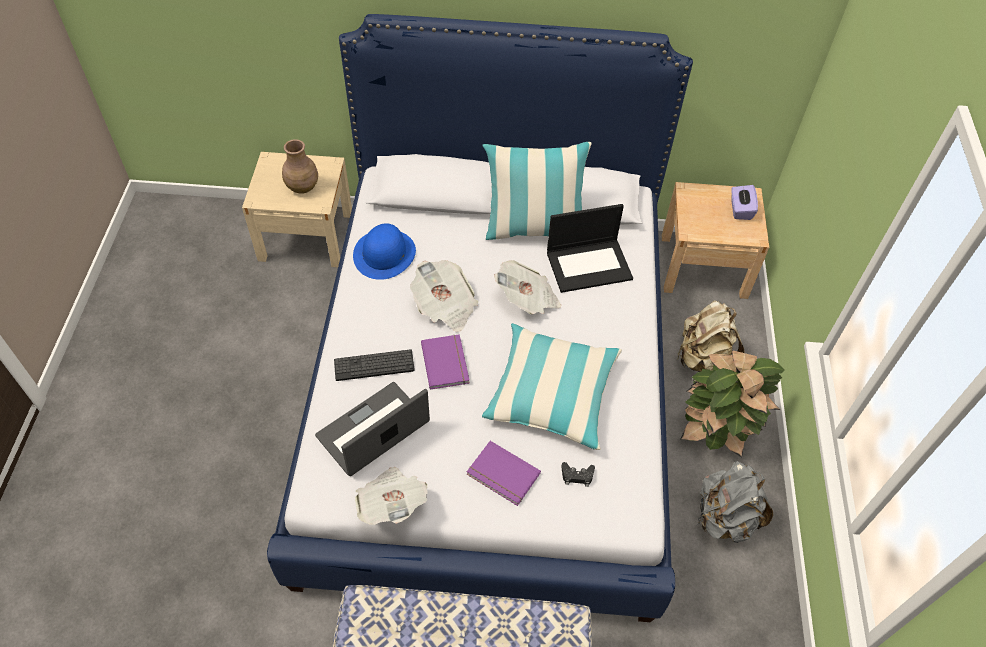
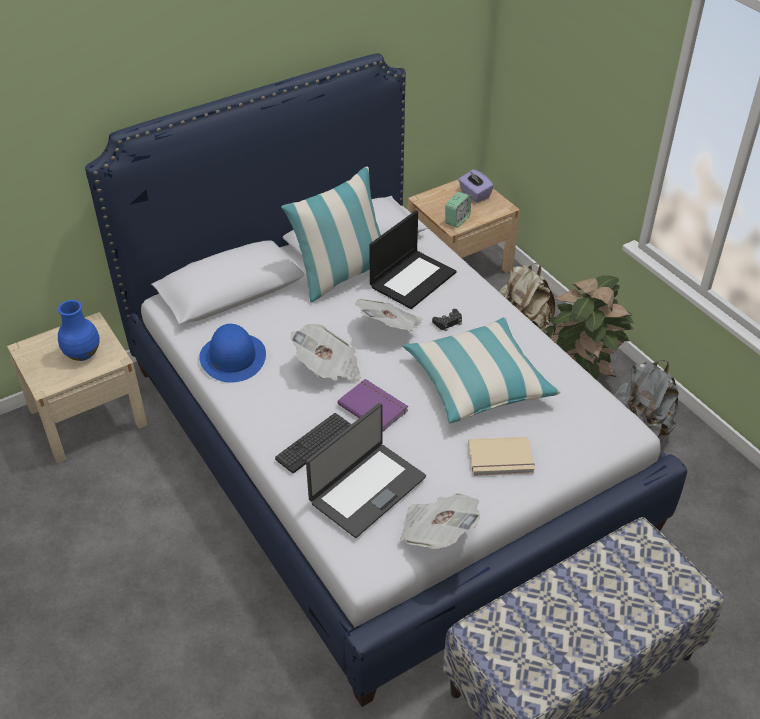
camera: 35 degrees left, 10 degrees down
brown vase [282,139,318,194] -> blue vase [58,300,100,361]
laptop [315,382,430,476] -> laptop turned 150 degrees counterclockwise [306,403,426,538]
purple book [467,441,541,506] -> beige book [468,437,535,476]
black game controller [561,462,595,487] -> black game controller moved to [432,309,462,331]
none -> alarm clock [445,192,471,227]

